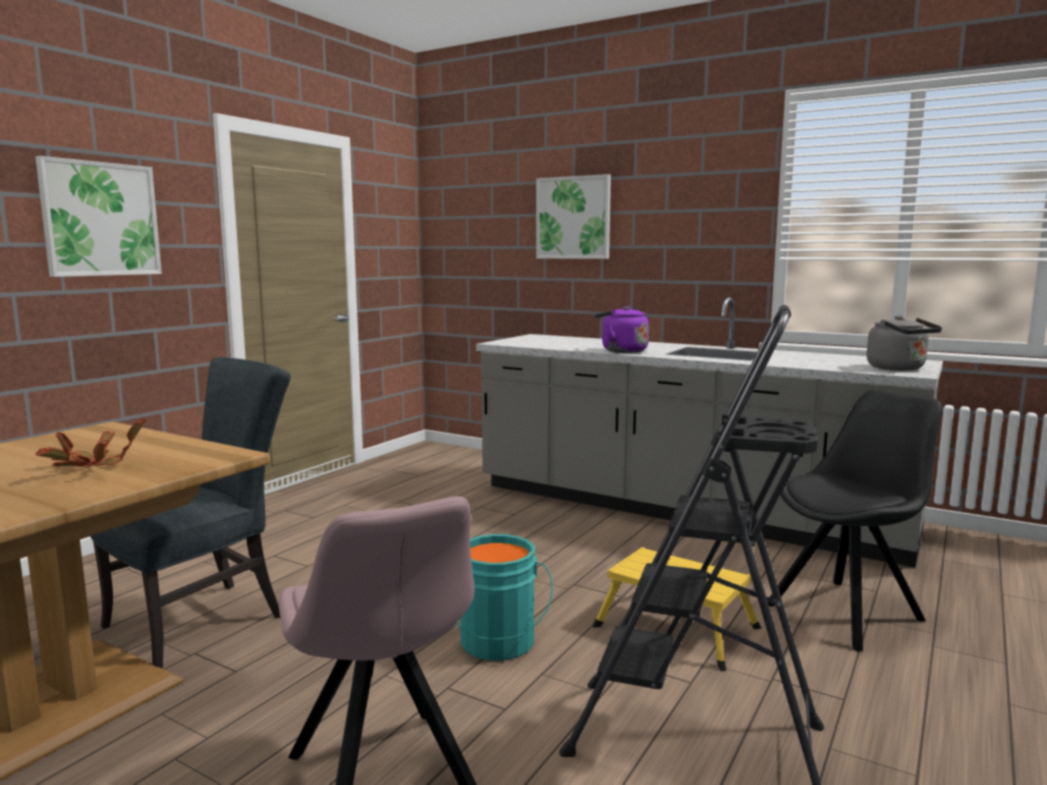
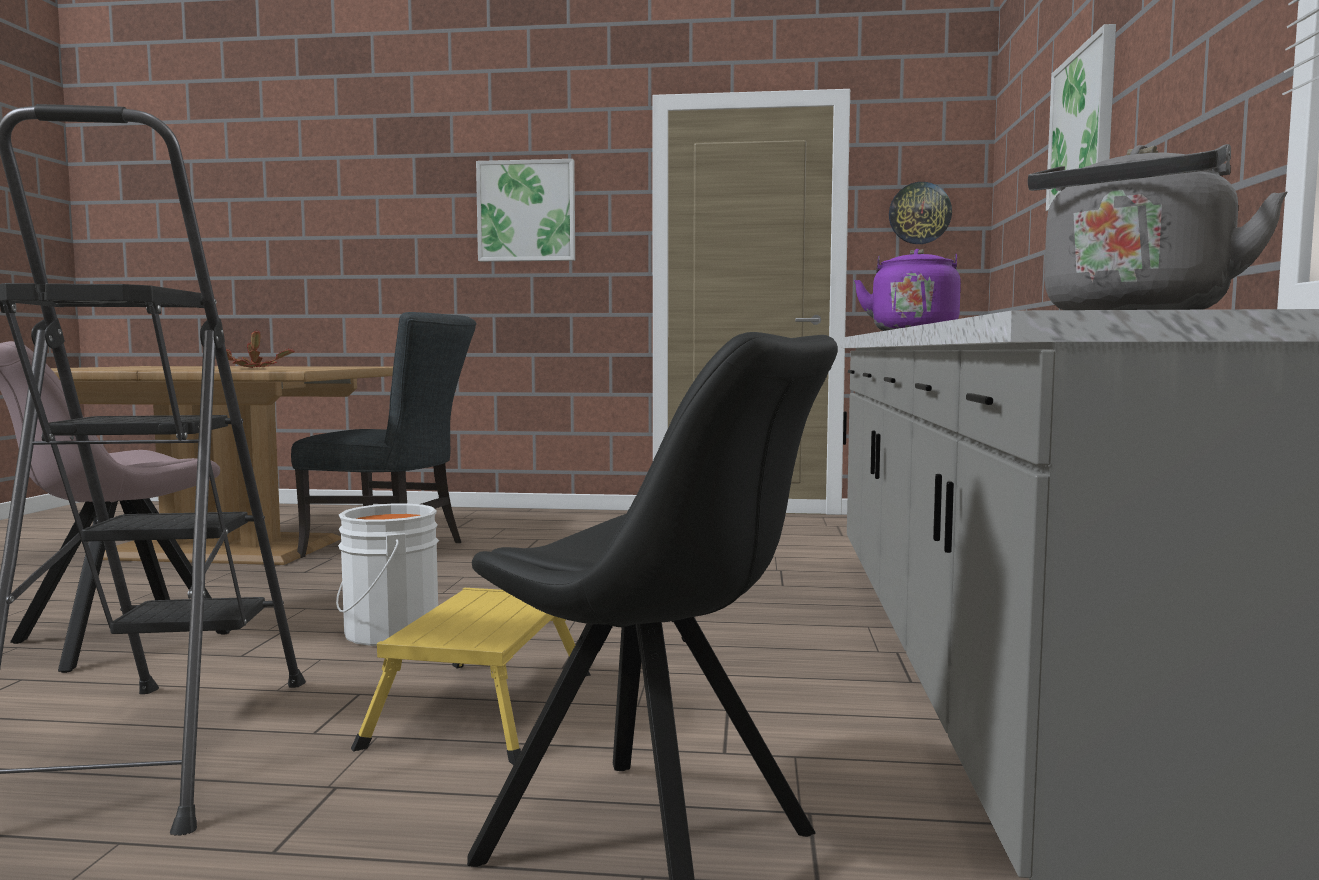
camera: 65 degrees right, 5 degrees down
turquoise bucket [456,534,553,660] -> white bucket [336,504,439,646]
none -> wall clock [889,182,952,244]

